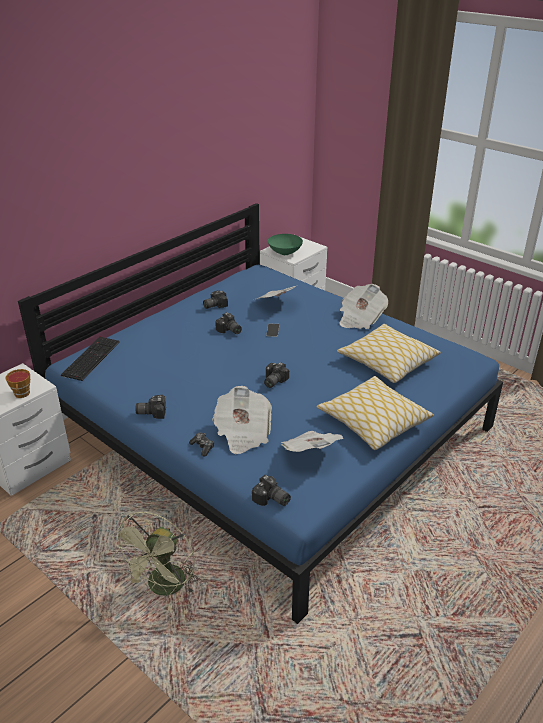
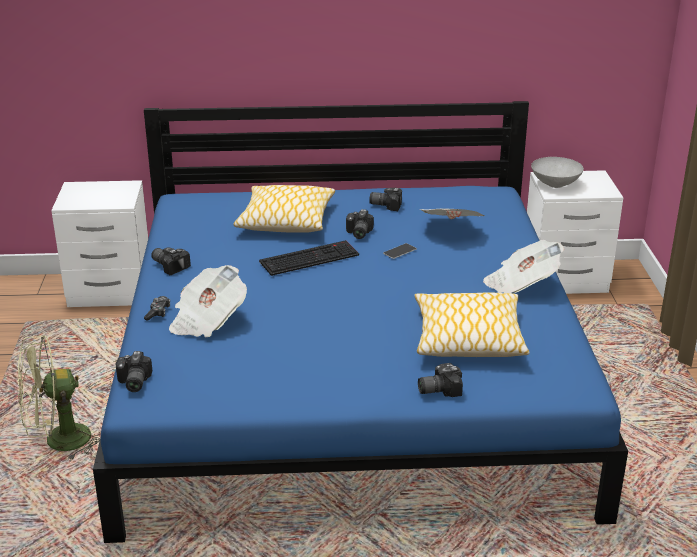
camera: 45 degrees right, 5 degrees down
cup [5,369,30,398] -> none
keyboard [61,337,120,381] -> keyboard moved to [259,240,359,276]
camera [264,362,289,388] -> camera moved to [418,363,463,397]
green bowl [268,234,303,255] -> grey bowl [531,157,584,188]
newspaper [281,431,343,452] -> none
pillow [317,376,434,450] -> pillow moved to [233,185,335,233]

